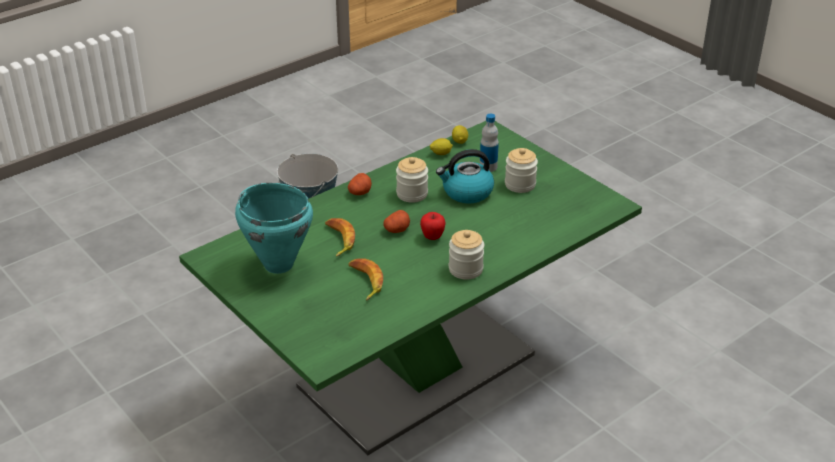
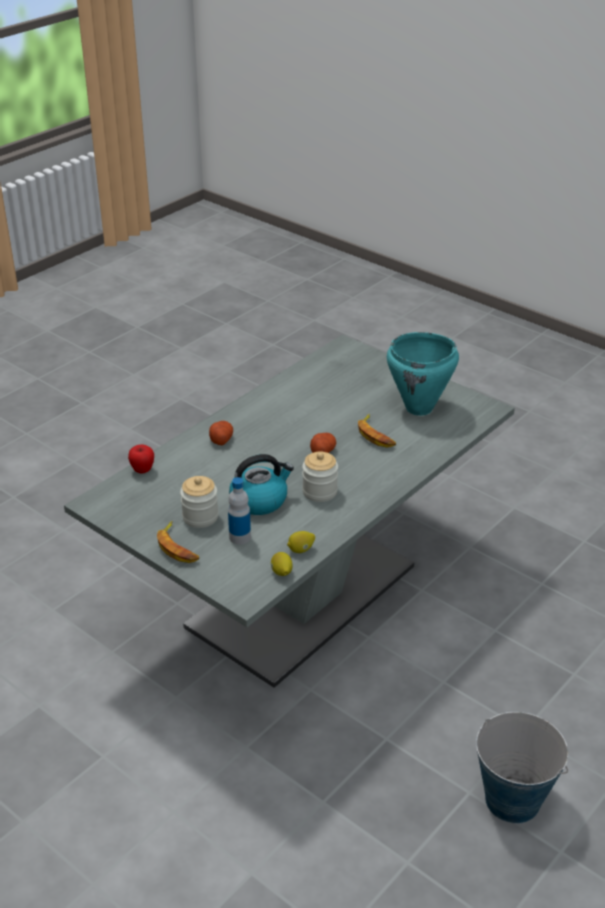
camera: 170 degrees right, 0 degrees up
green dining table [179,121,642,455] -> grey dining table [64,334,515,688]
potato [348,173,372,195] -> potato moved to [209,421,233,445]
banana [349,259,383,300] -> banana moved to [157,521,199,563]
apple [420,212,446,240] -> apple moved to [128,444,154,474]
jar [449,230,484,280] -> none

